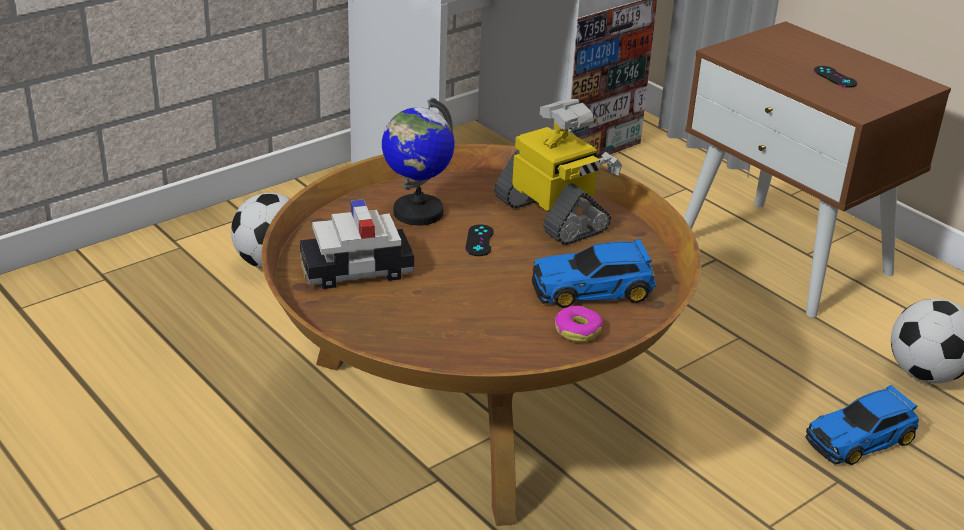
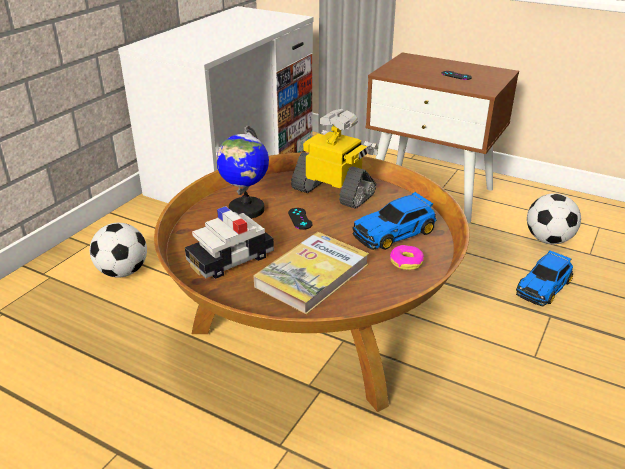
camera: 20 degrees left, 0 degrees up
none -> book [254,232,369,314]

